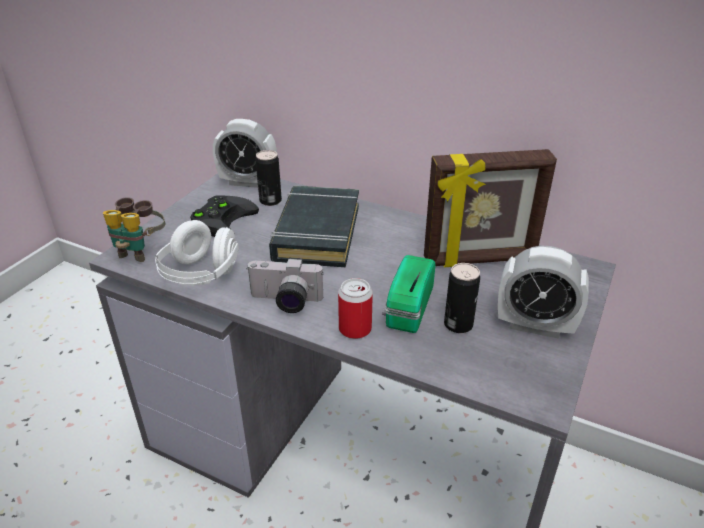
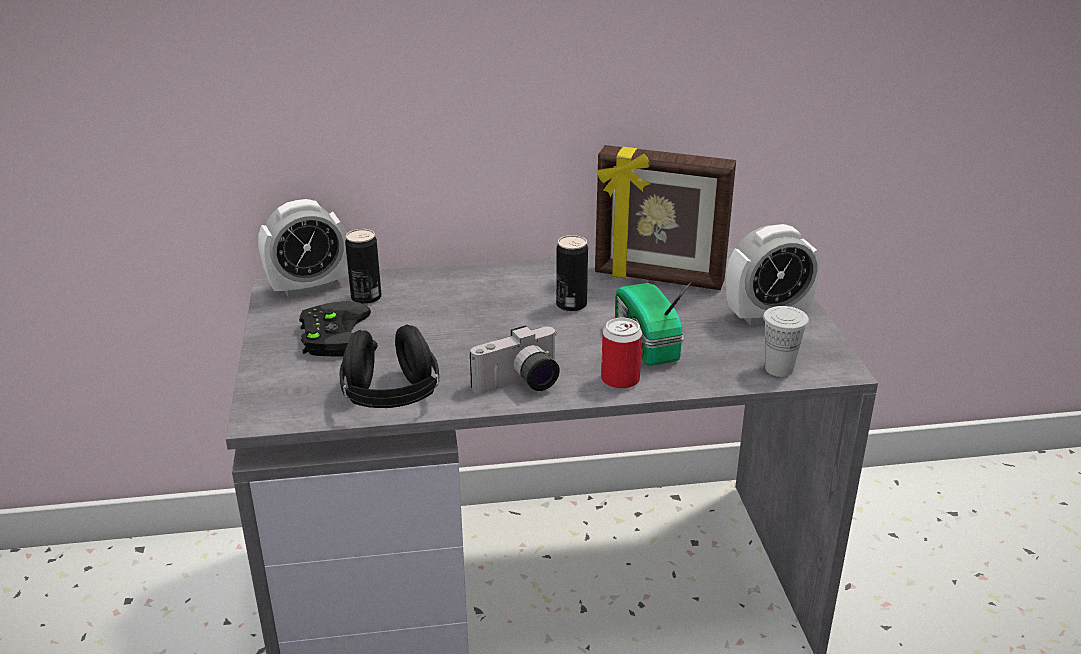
camera: 35 degrees left, 5 degrees down
binoculars [103,197,165,262] -> none
white headphones [155,220,239,285] -> black headphones [340,325,439,408]
black book [269,186,359,267] -> none
picture frame [424,149,557,267] -> picture frame turned 60 degrees clockwise [595,145,736,290]
can [444,263,480,333] -> can moved to [556,235,588,312]
none -> white cup [763,306,809,377]

